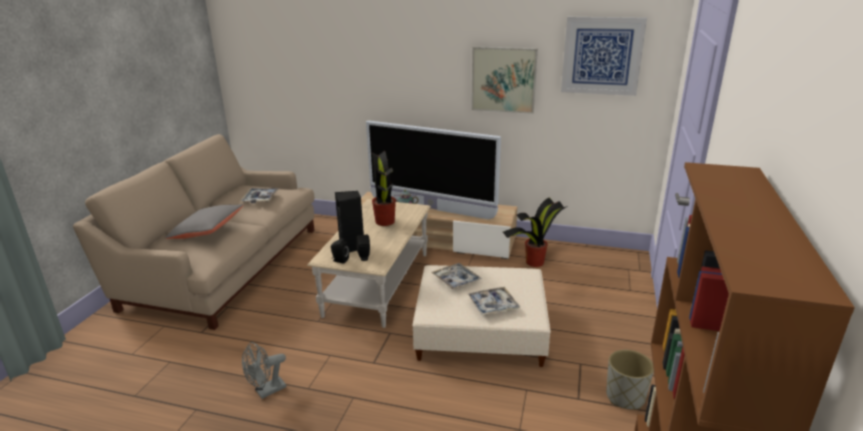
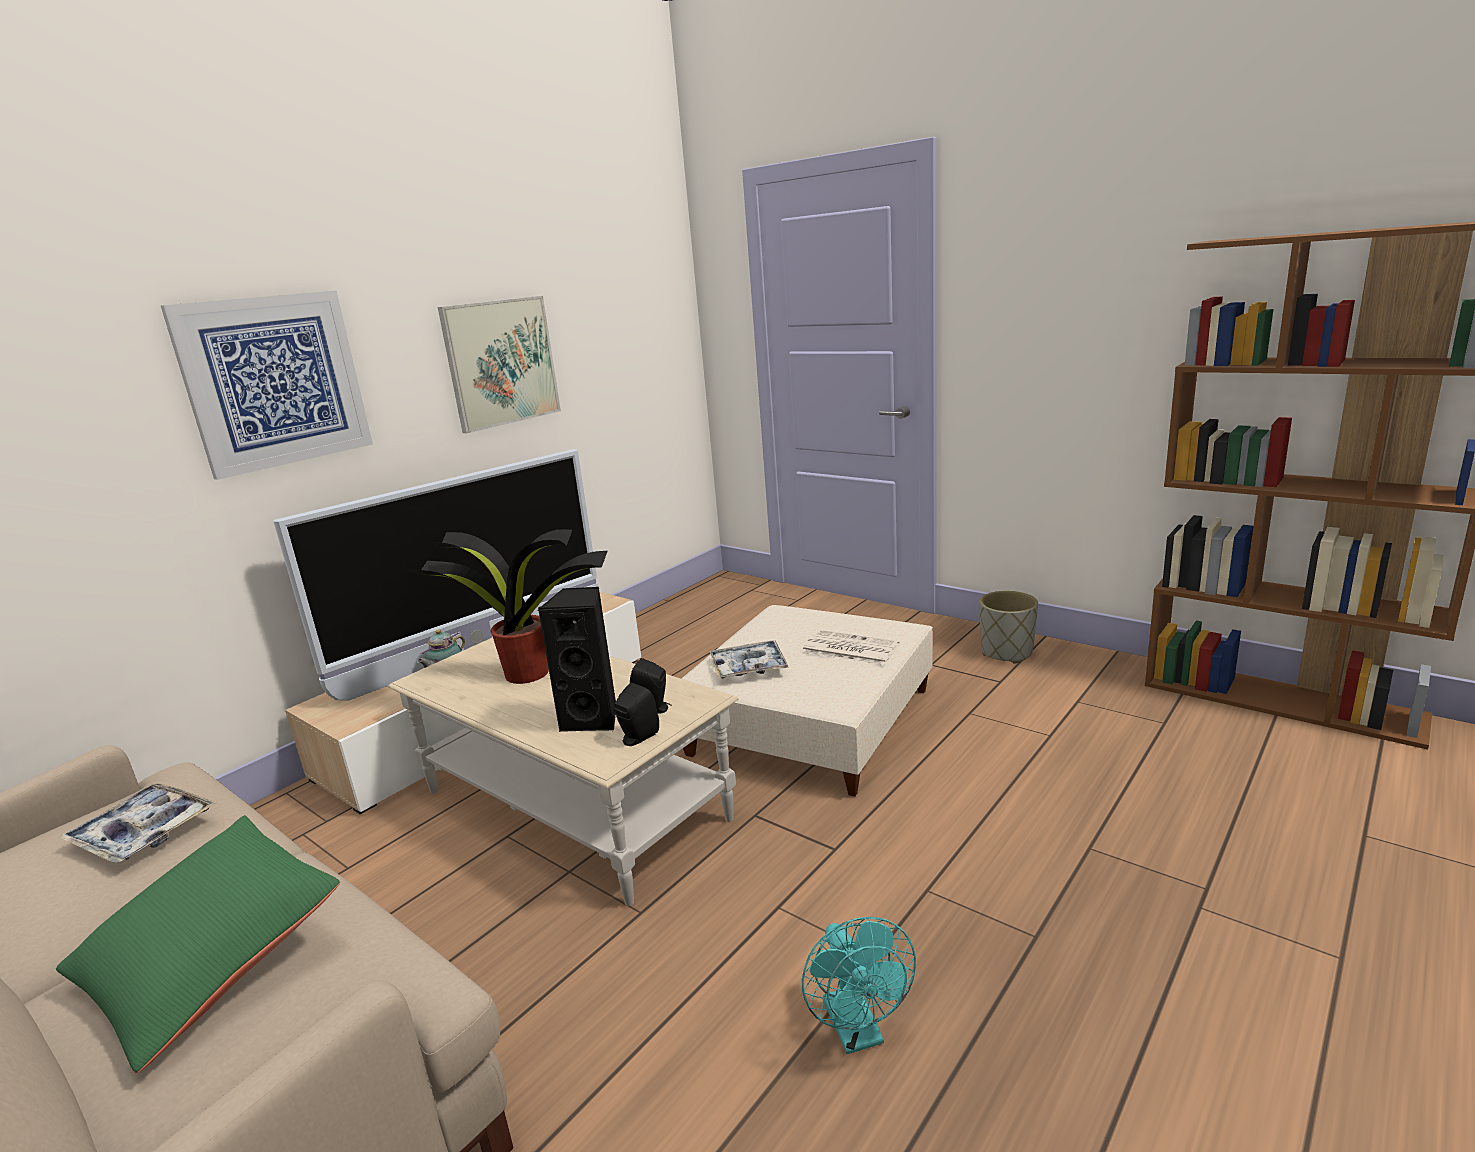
camera: 65 degrees left, 5 degrees down
grey pillow [165,204,244,239] -> green pillow [56,815,340,1073]
grey fan [242,342,286,399] -> turquoise fan [802,917,916,1054]
tray [468,287,520,315] -> newspaper [802,630,899,665]
potted plant [503,197,568,267] -> none
picture [561,17,647,96] -> picture moved to [161,291,373,480]

